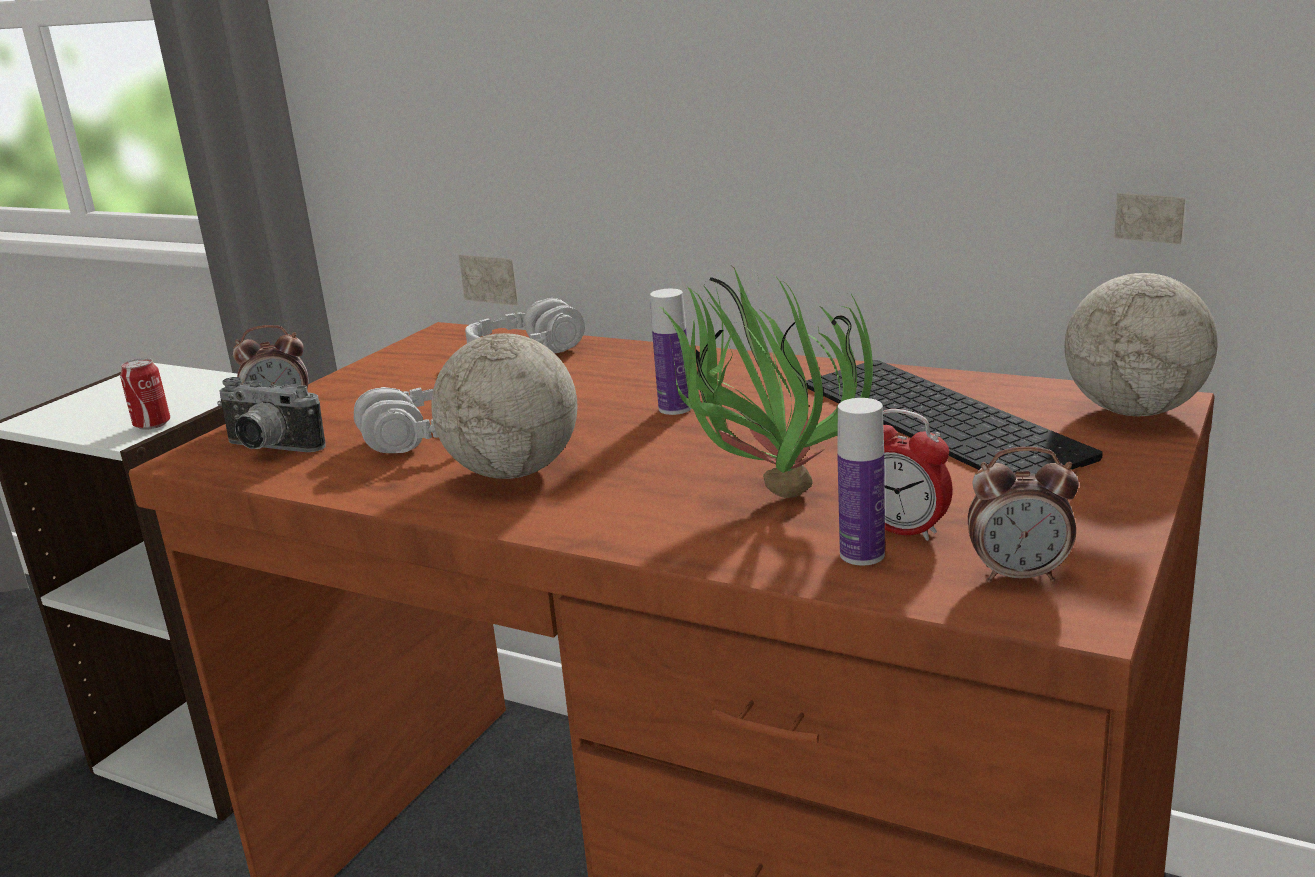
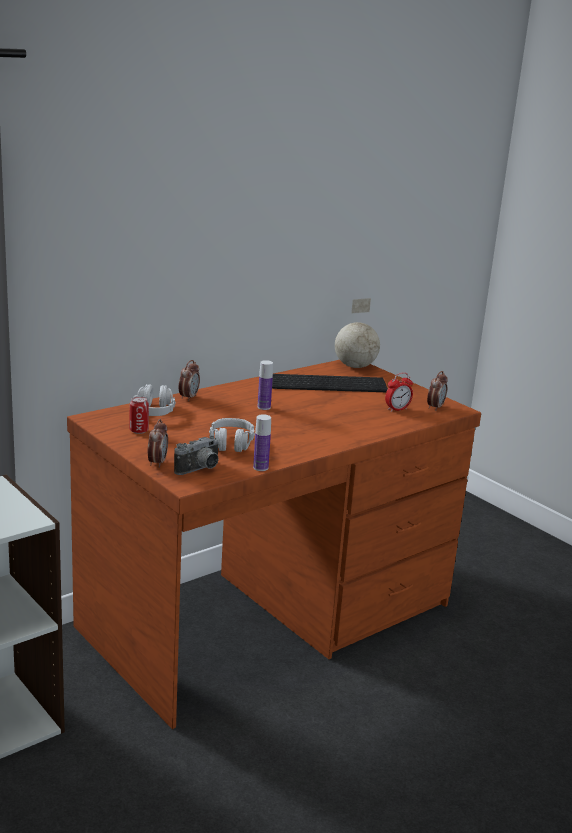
camera: 70 degrees left, 0 degrees up
can [120,358,170,430] -> can moved to [129,396,149,434]
globe [431,255,577,479] -> none
potted plant [659,266,873,498] -> none
bottle [837,398,885,565] -> bottle moved to [253,414,271,471]
none -> alarm clock [179,360,200,401]

